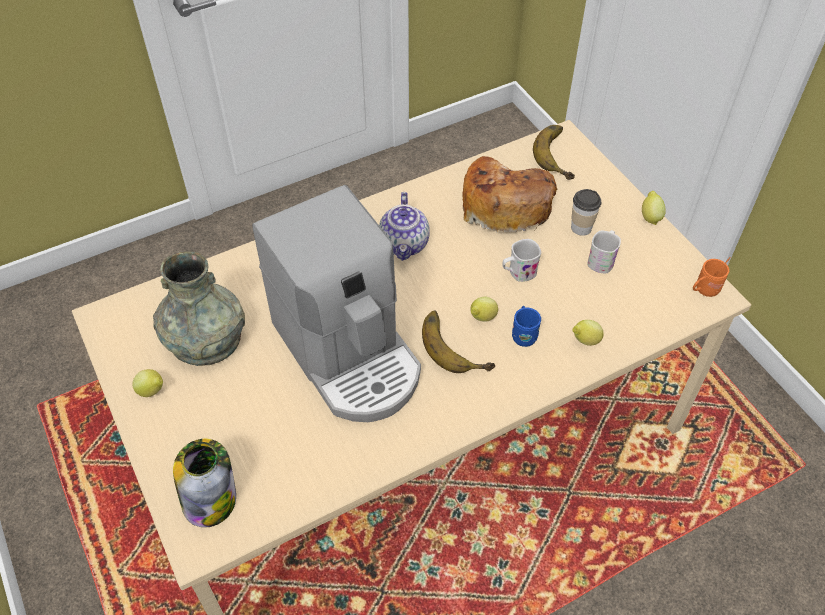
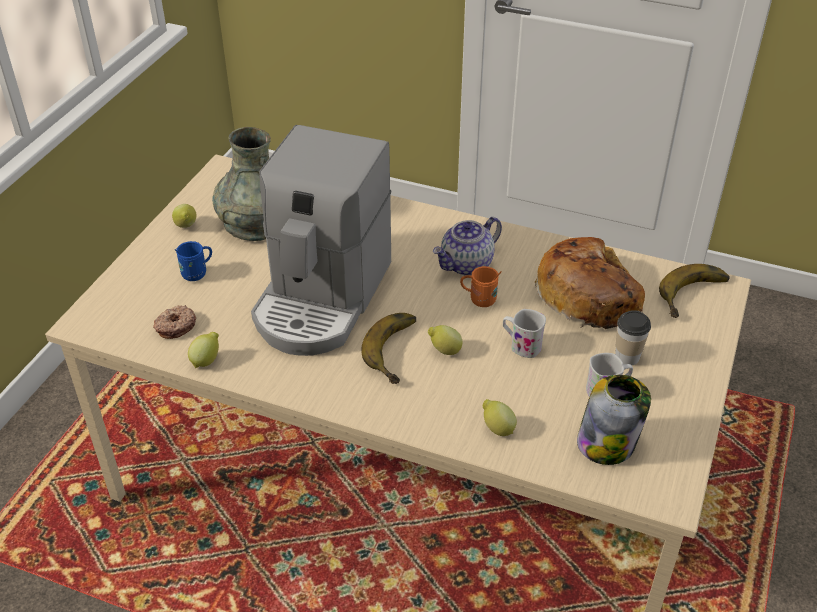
camera: 50 degrees right, 10 degrees down
jar [173,439,236,528] -> jar moved to [577,375,651,465]
blue mug [512,306,541,347] -> blue mug moved to [175,241,212,281]
lemon [642,191,666,225] -> lemon moved to [188,332,219,368]
orange mug [693,257,731,297] -> orange mug moved to [460,266,502,307]
none -> donut [153,305,196,339]

